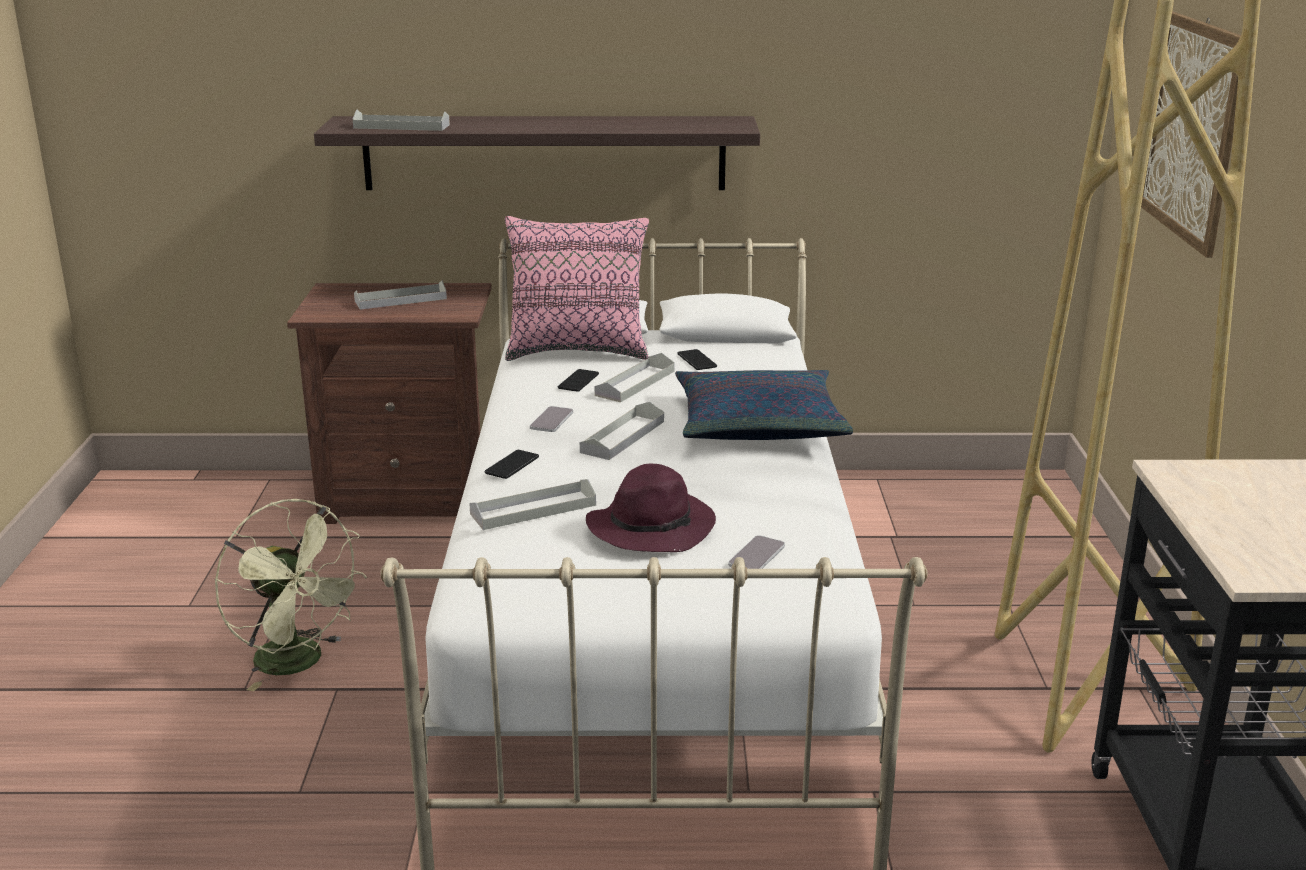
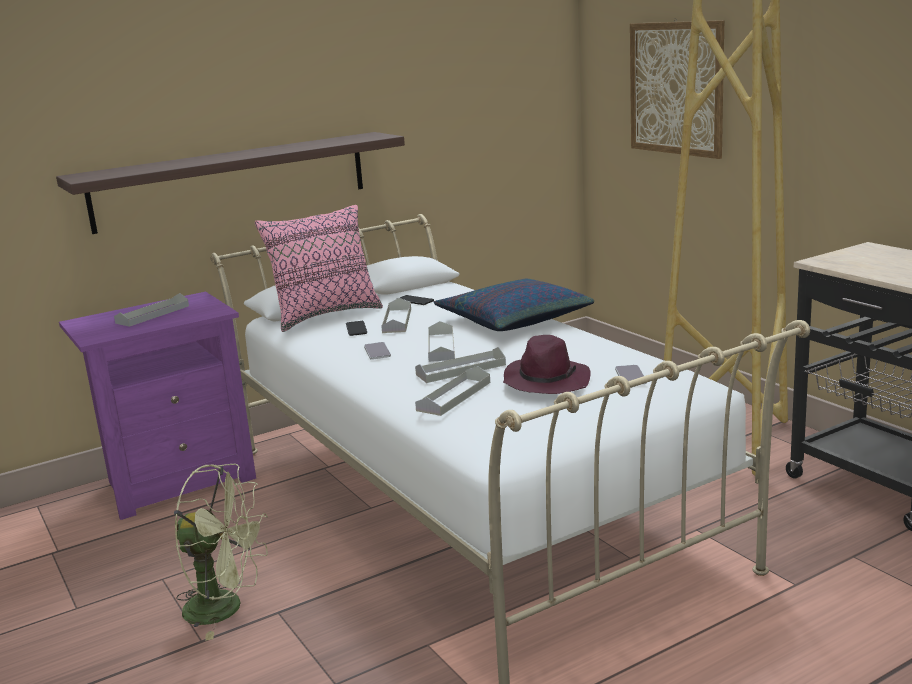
camera: 30 degrees left, 5 degrees down
brown nightstand [287,283,492,524] -> purple nightstand [59,292,256,520]
grey tray [353,109,450,131] -> grey tray moved to [415,347,506,383]
phone [485,450,539,479] -> none

